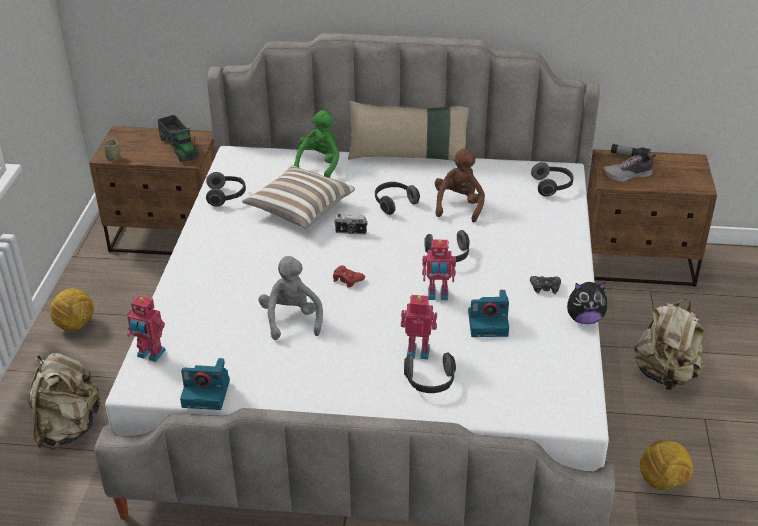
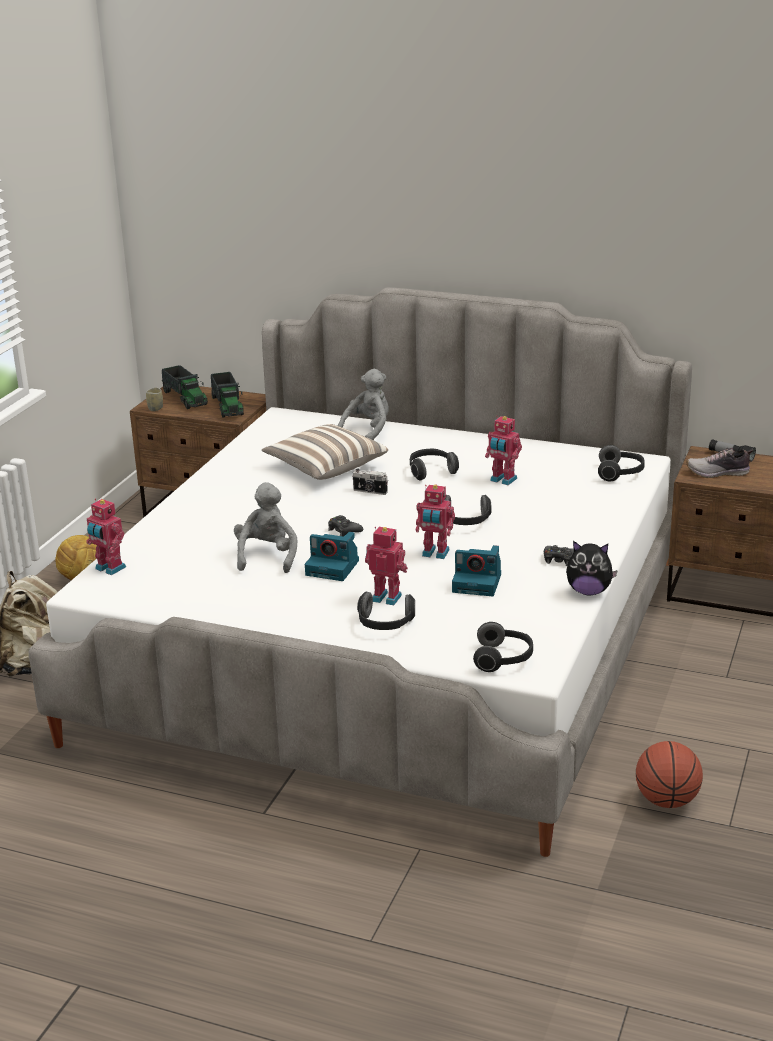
camera: 15 degrees right, 10 degrees down
camera [180,358,230,410] -> camera moved to [305,532,359,581]
headphones [206,172,246,206] -> headphones moved to [473,622,533,672]
green plush toy [294,110,340,178] -> grey plush toy [337,369,389,440]
red game controller [333,265,365,288] -> black game controller [328,515,363,537]
beige pillow [348,100,469,161] -> none
brown plush toy [435,149,485,222] -> toy robot [485,416,522,485]
beige backpack [634,299,704,390] -> none
football [639,441,693,490] -> basketball [636,741,703,808]
none -> toy truck [162,365,208,409]

